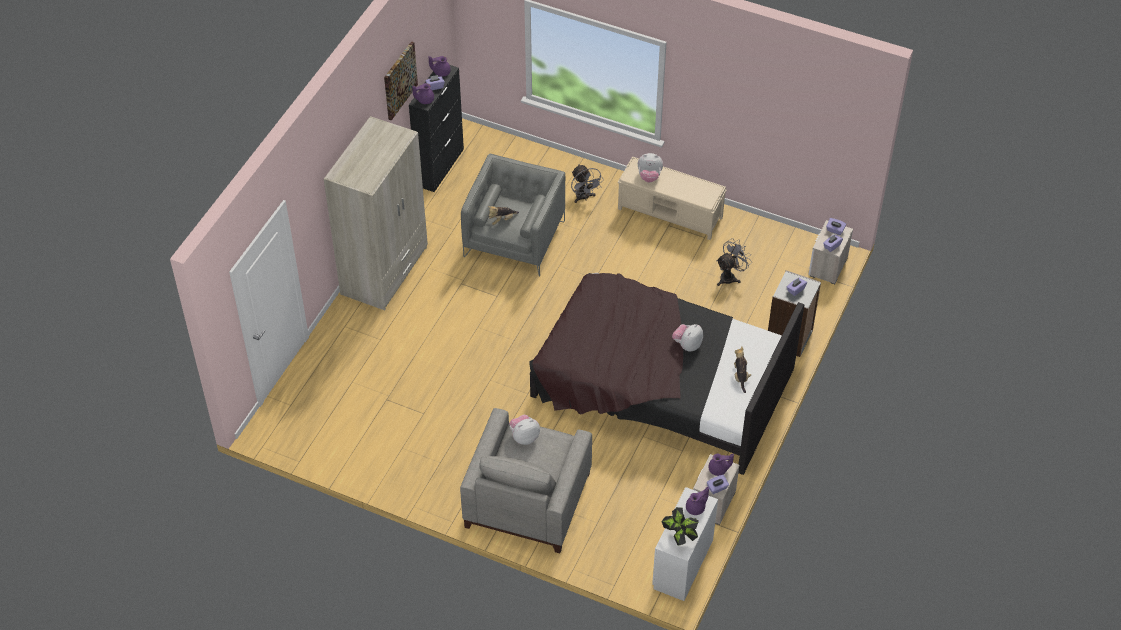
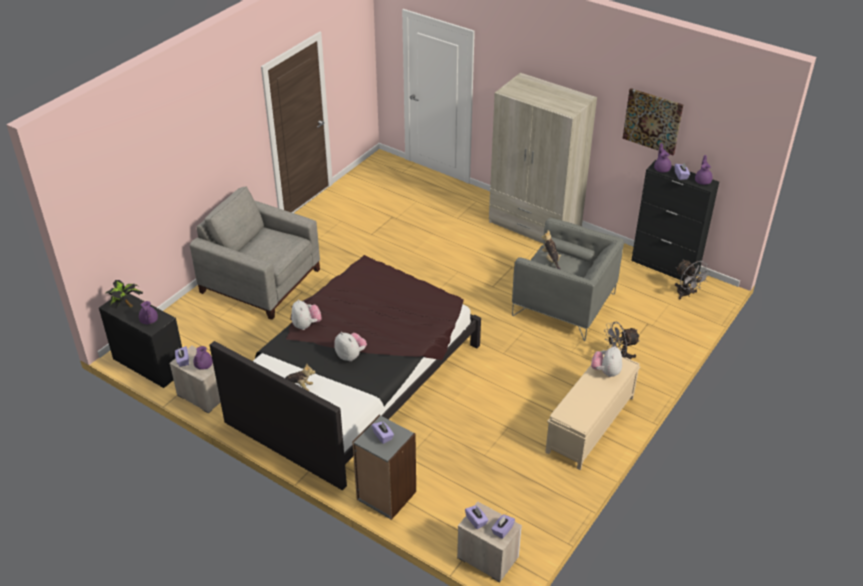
camera: 100 degrees right, 10 degrees down
plush toy [509,415,540,445] -> plush toy moved to [291,299,322,330]
white dresser [652,487,718,601] -> black dresser [99,293,182,388]
grey fan [717,238,752,286] -> grey fan moved to [675,259,711,300]

